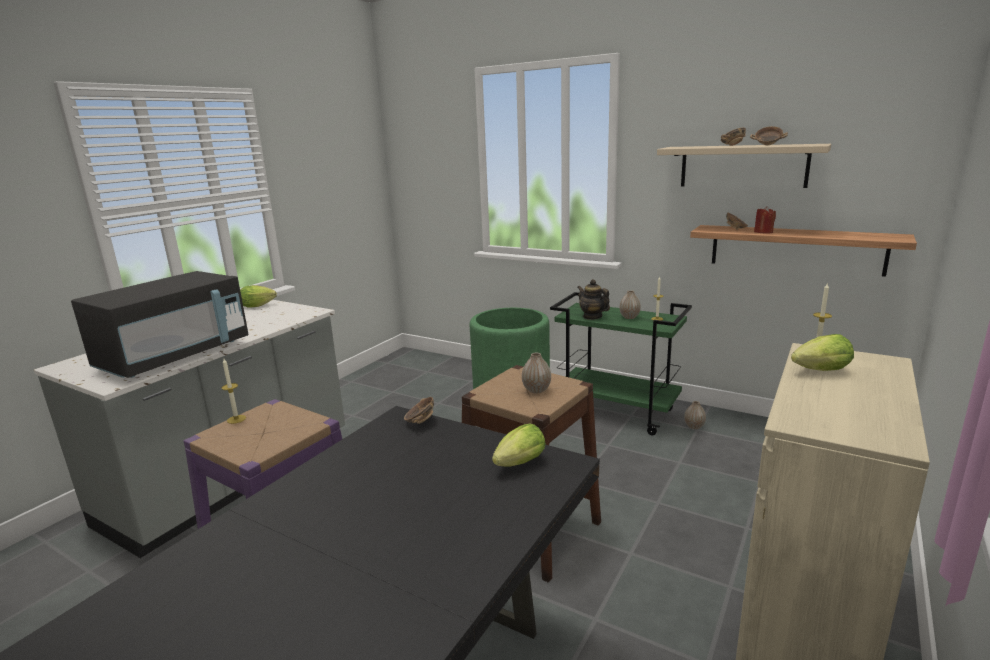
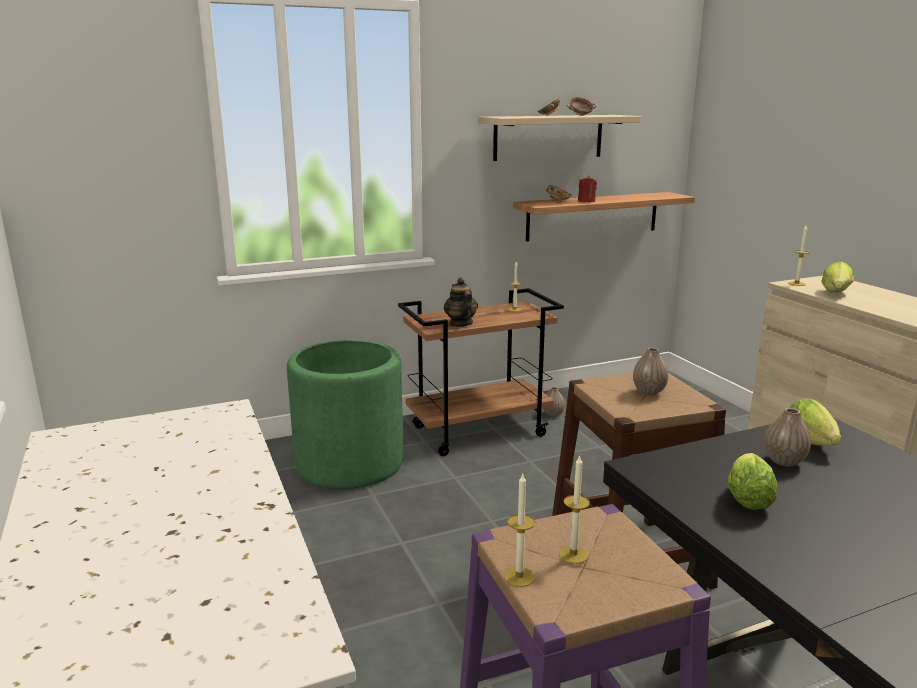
camera: 55 degrees left, 0 degrees up
black microwave [71,271,249,378] -> none
lettuce [240,285,277,307] -> lettuce moved to [728,453,777,510]
bowl [404,397,434,424] -> none
green cart [550,292,692,436] -> brown cart [398,288,564,456]
teapot [577,279,610,320] -> teapot turned 75 degrees clockwise [444,278,478,327]
vase [620,290,641,319] -> vase moved to [764,408,811,467]
none -> candle [559,455,590,564]

